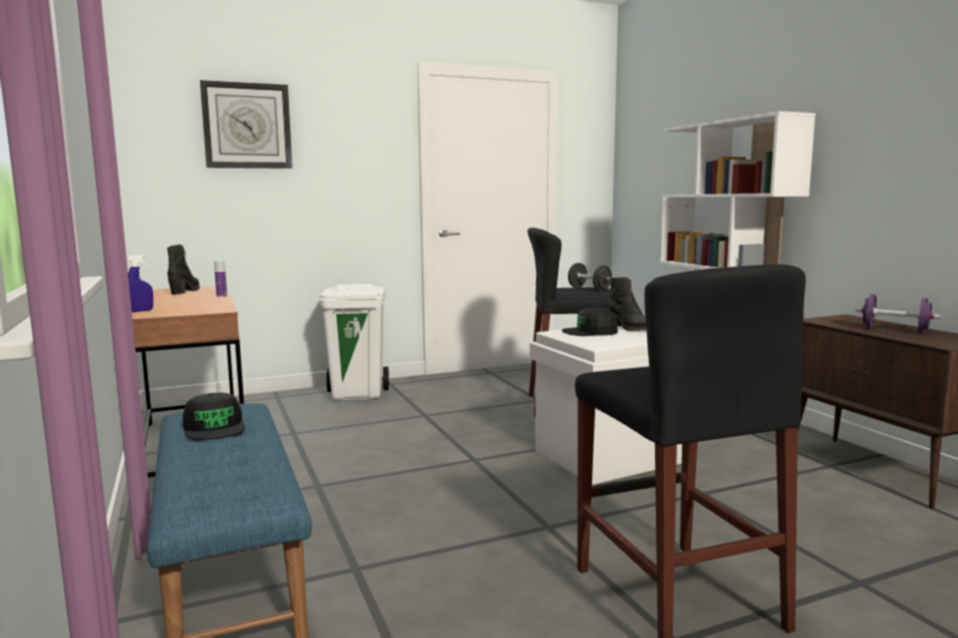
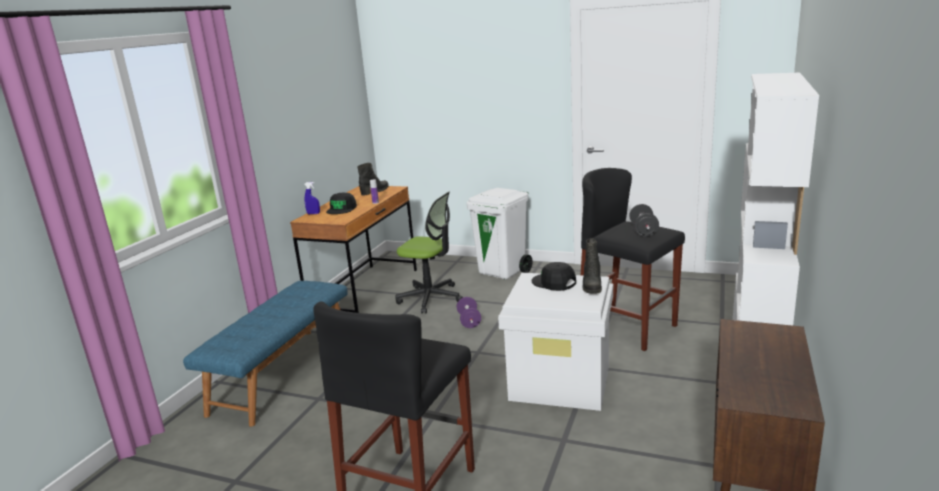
camera: 45 degrees right, 10 degrees up
black cap [183,393,245,440] -> black cap moved to [326,193,357,214]
wall clock [200,80,292,169] -> none
purple dumbbell [855,294,940,333] -> purple dumbbell moved to [457,297,481,328]
none -> office chair [395,192,463,314]

